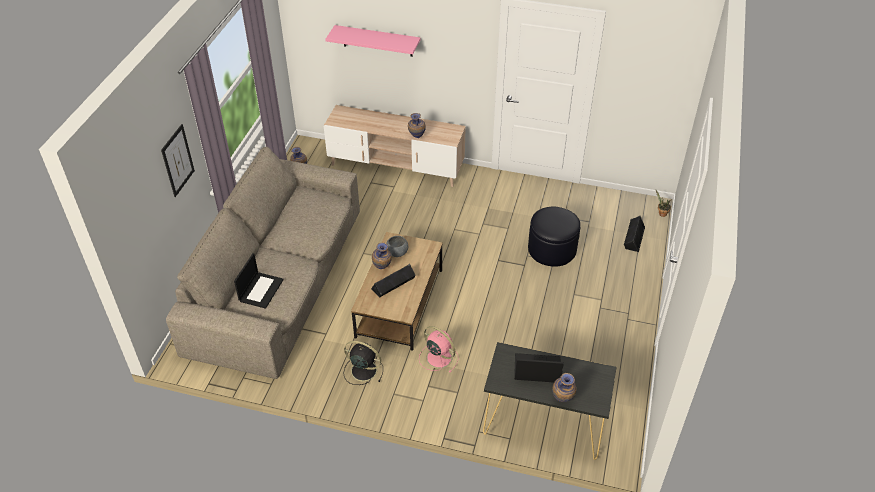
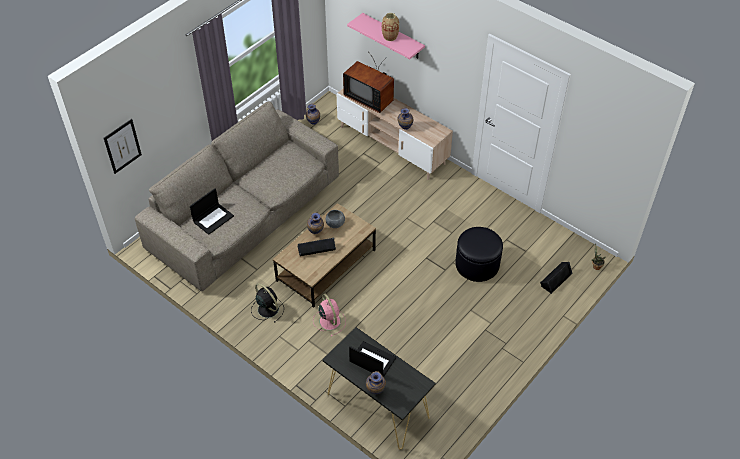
camera: 25 degrees right, 5 degrees up
picture [161,124,195,197] -> picture moved to [103,119,142,174]
none -> television [343,53,394,113]
none -> vase [382,13,399,41]

